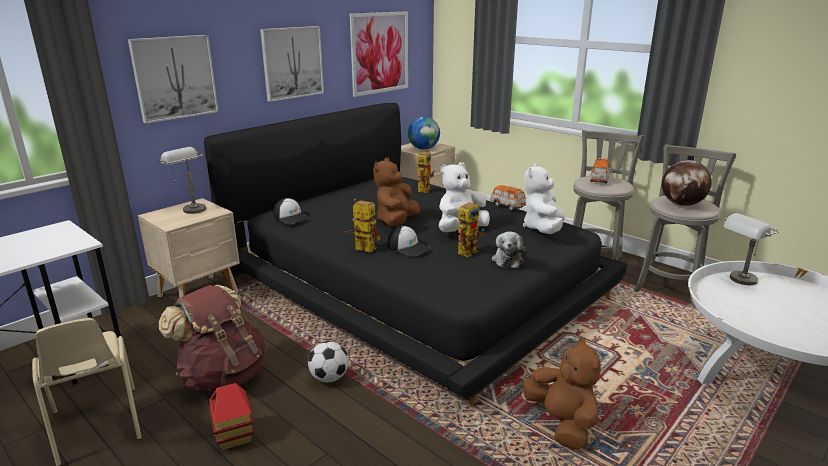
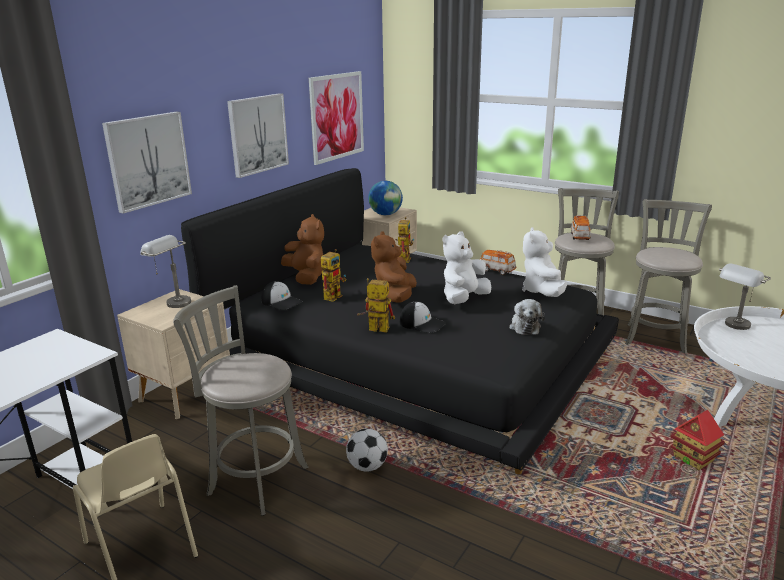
camera: 10 degrees left, 0 degrees up
brown backpack [159,285,265,392] -> grey stool [173,285,309,516]
toy house [209,383,254,450] -> toy house moved to [670,410,725,470]
toy robot [458,200,484,257] -> toy robot moved to [321,249,346,302]
brown plush toy [523,337,601,449] -> brown plush toy moved to [281,214,324,285]
globe [661,160,711,206] -> none

